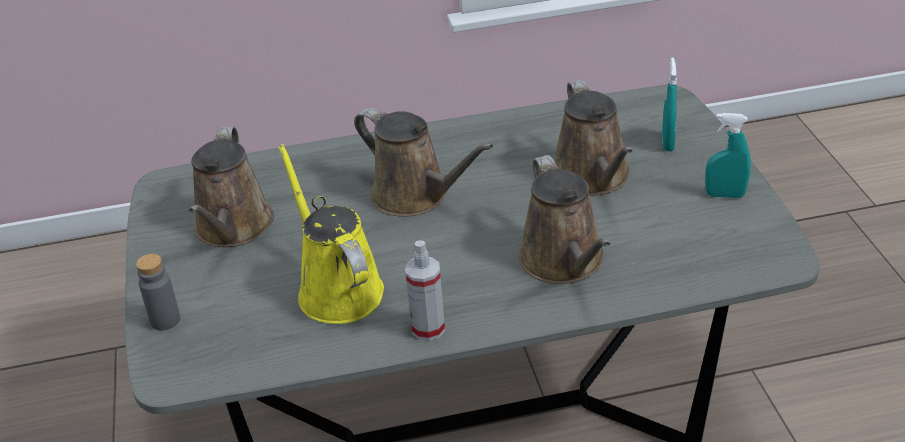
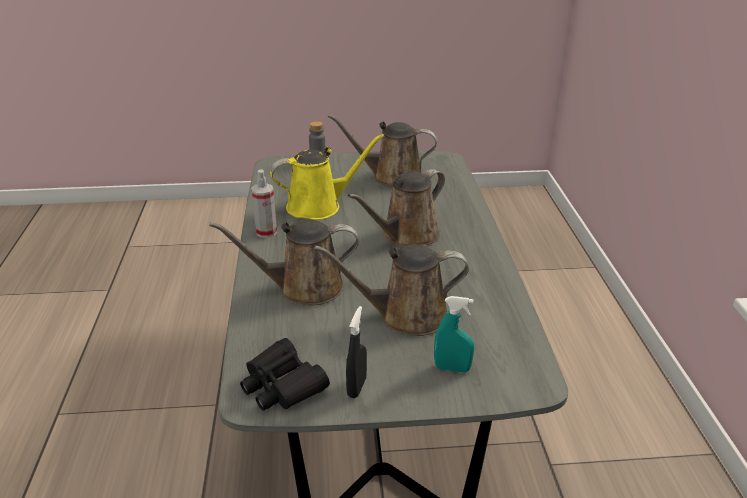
camera: 95 degrees right, 5 degrees down
turquoise spray bottle [705,113,751,198] -> black spray bottle [346,306,367,398]
none -> black binoculars [240,338,330,411]

